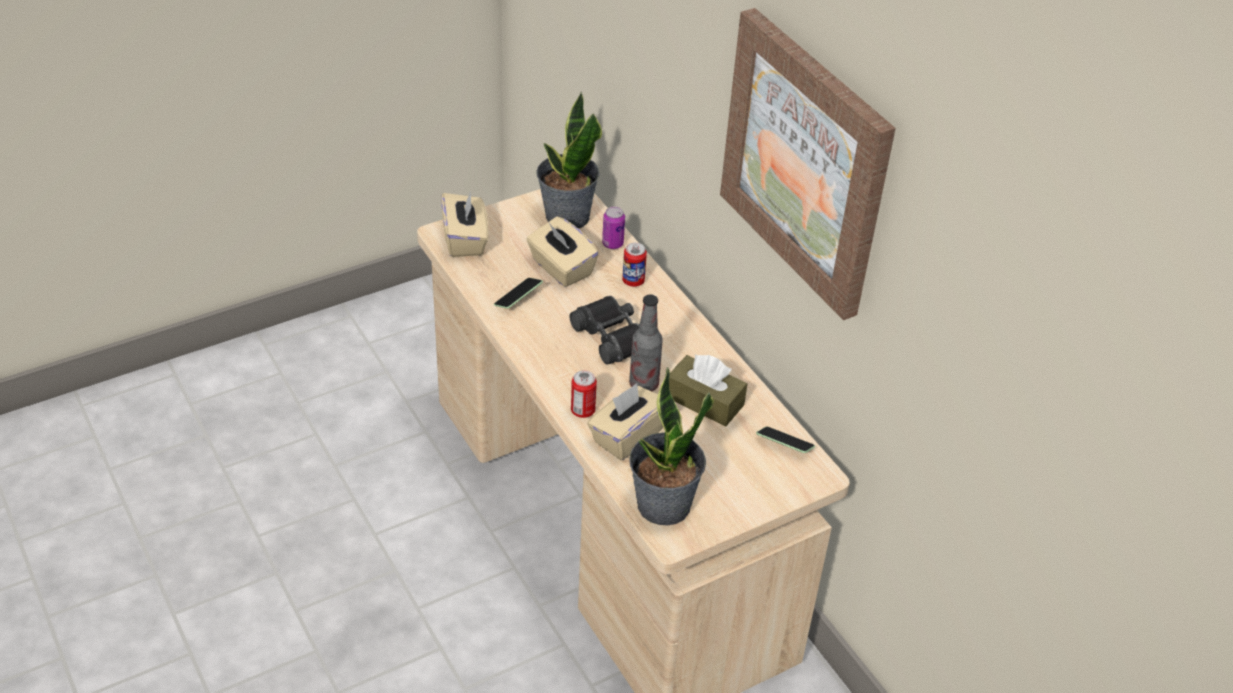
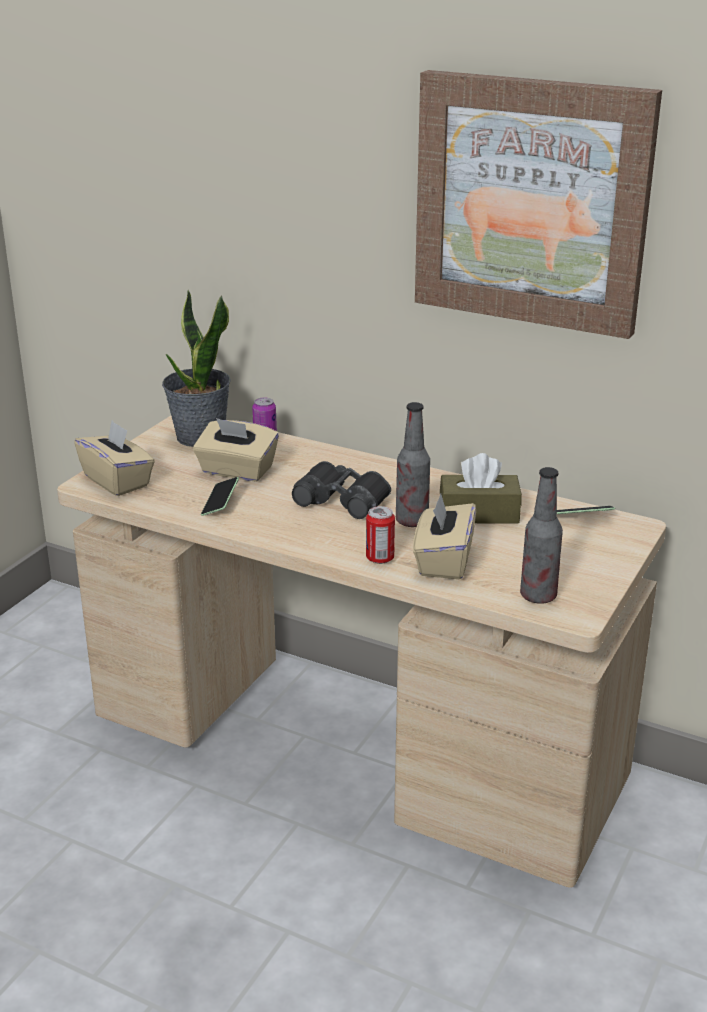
camera: 30 degrees left, 15 degrees down
can [622,243,647,287] -> none
potted plant [629,367,714,525] -> bottle [520,467,563,604]

